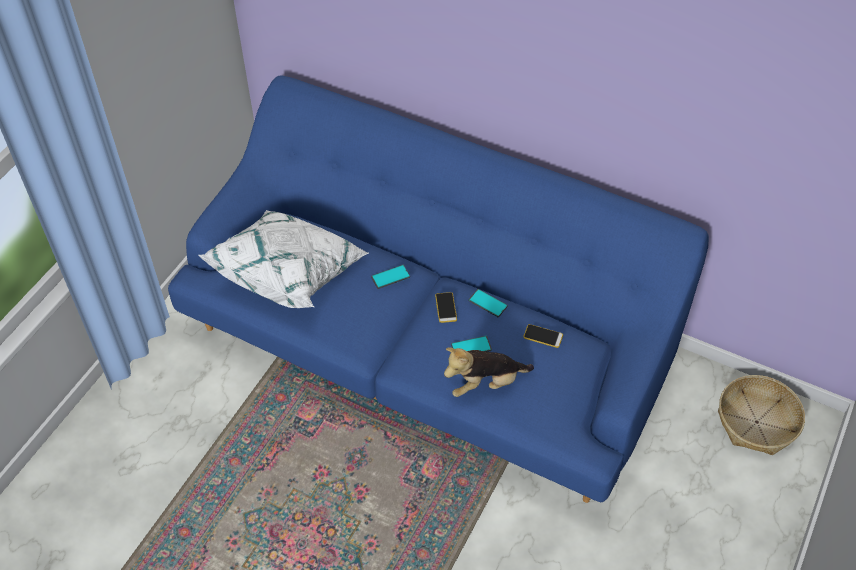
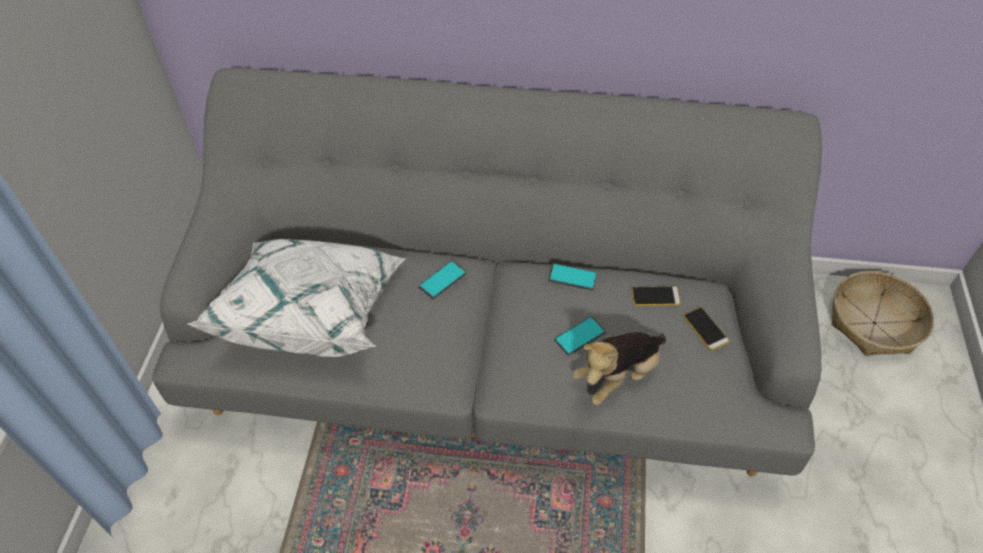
camera: 20 degrees left, 0 degrees up
blue sofa [168,76,709,503] -> grey sofa [152,68,822,477]
phone [435,292,457,323] -> phone moved to [683,307,729,350]

